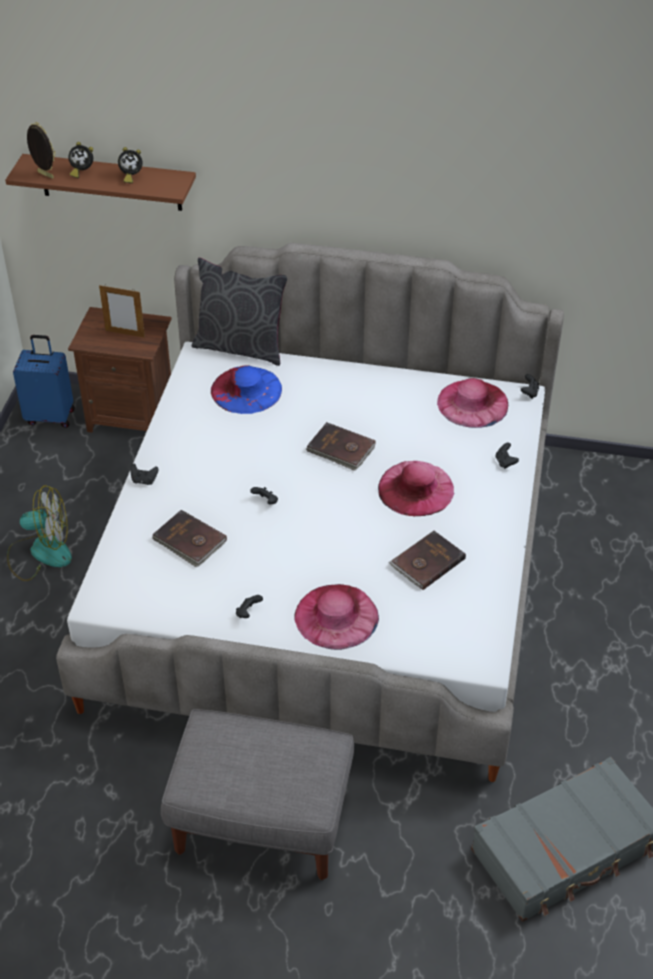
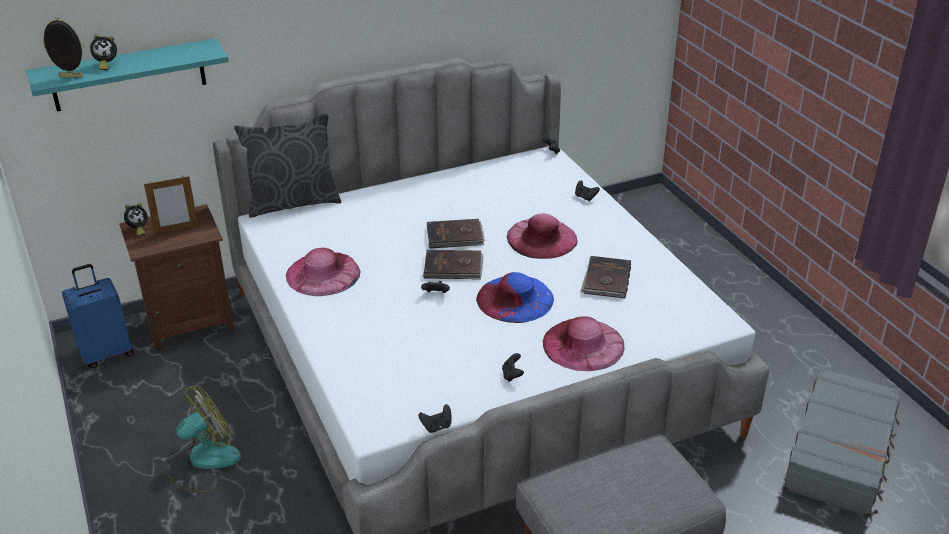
camera: 35 degrees left, 10 degrees down
brown shelf [5,154,196,211] -> turquoise shelf [26,38,229,112]
alarm clock [118,147,143,183] -> alarm clock moved to [124,203,148,236]
black game controller [130,464,158,485] -> black game controller moved to [419,404,451,433]
brown book [152,510,227,567] -> brown book moved to [423,250,483,280]
blue hat [211,365,282,414] -> blue hat moved to [476,272,554,323]
pink hat [437,378,508,428] -> pink hat moved to [286,248,361,296]

